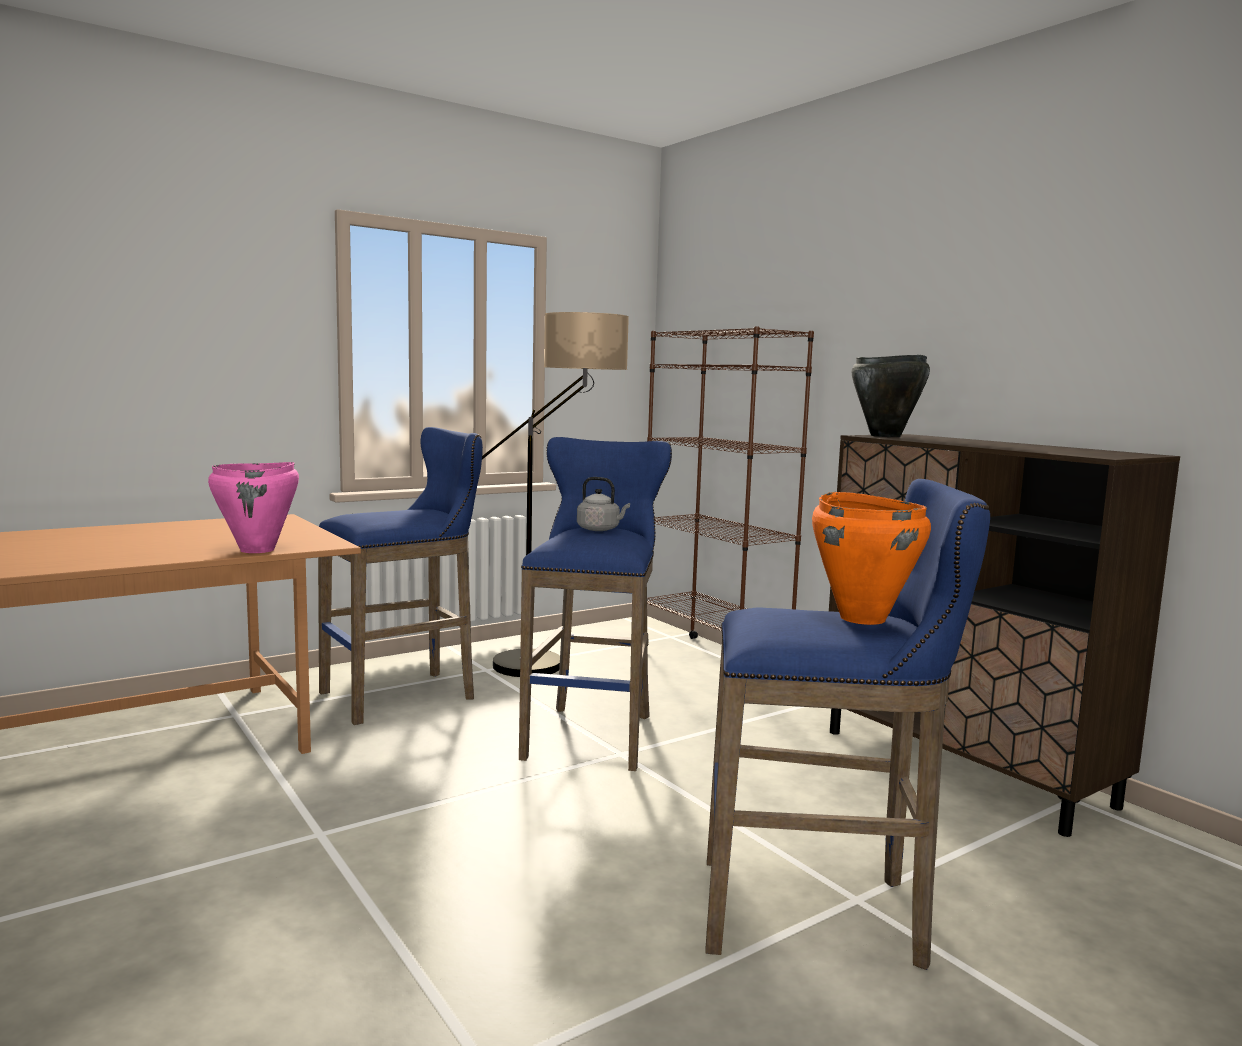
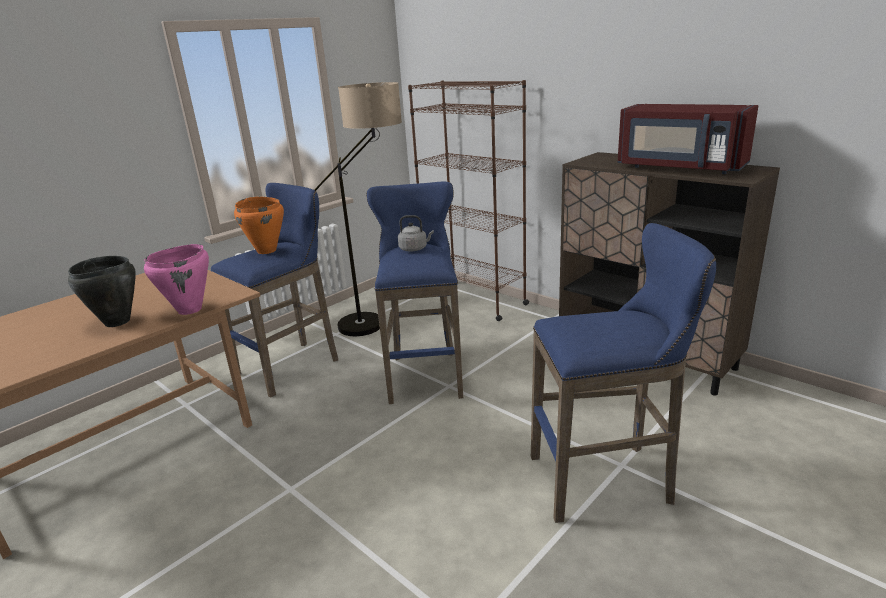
camera: 10 degrees left, 15 degrees up
orange cooking pot [812,492,931,625] -> orange cooking pot moved to [234,197,284,254]
black cooking pot [852,355,930,437] -> black cooking pot moved to [68,256,136,327]
none -> red microwave [617,104,759,174]

